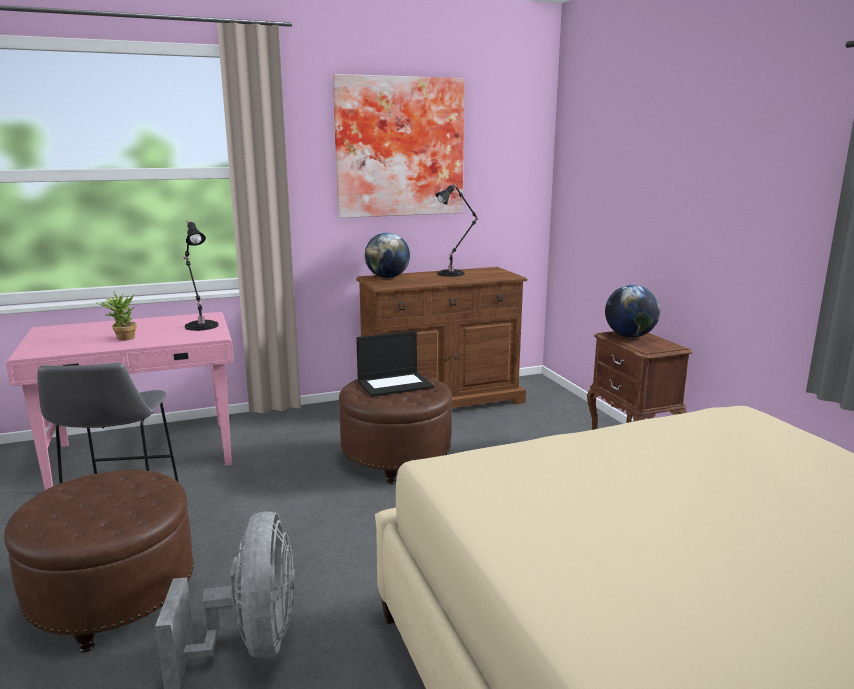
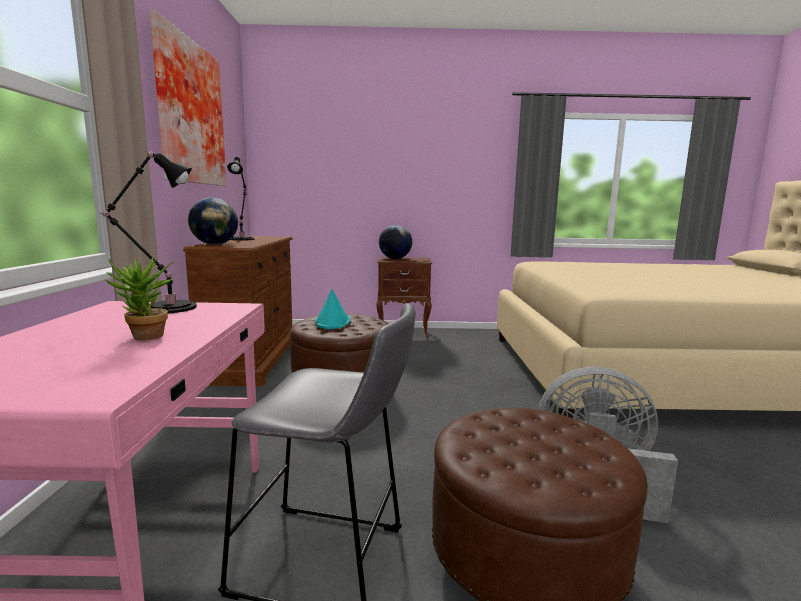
camera: 70 degrees left, 5 degrees down
laptop [356,331,434,397] -> turquoise hat [315,289,351,329]

